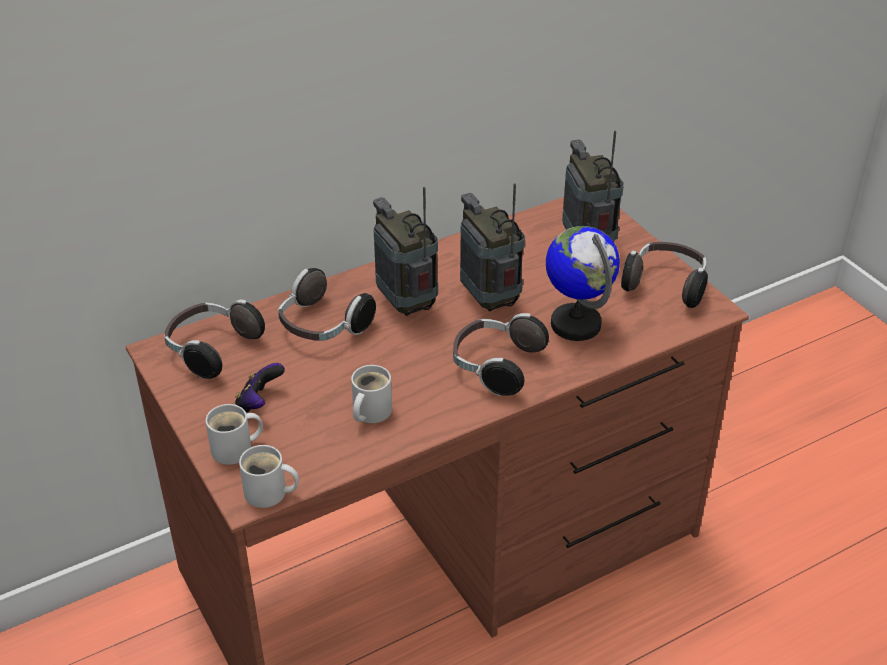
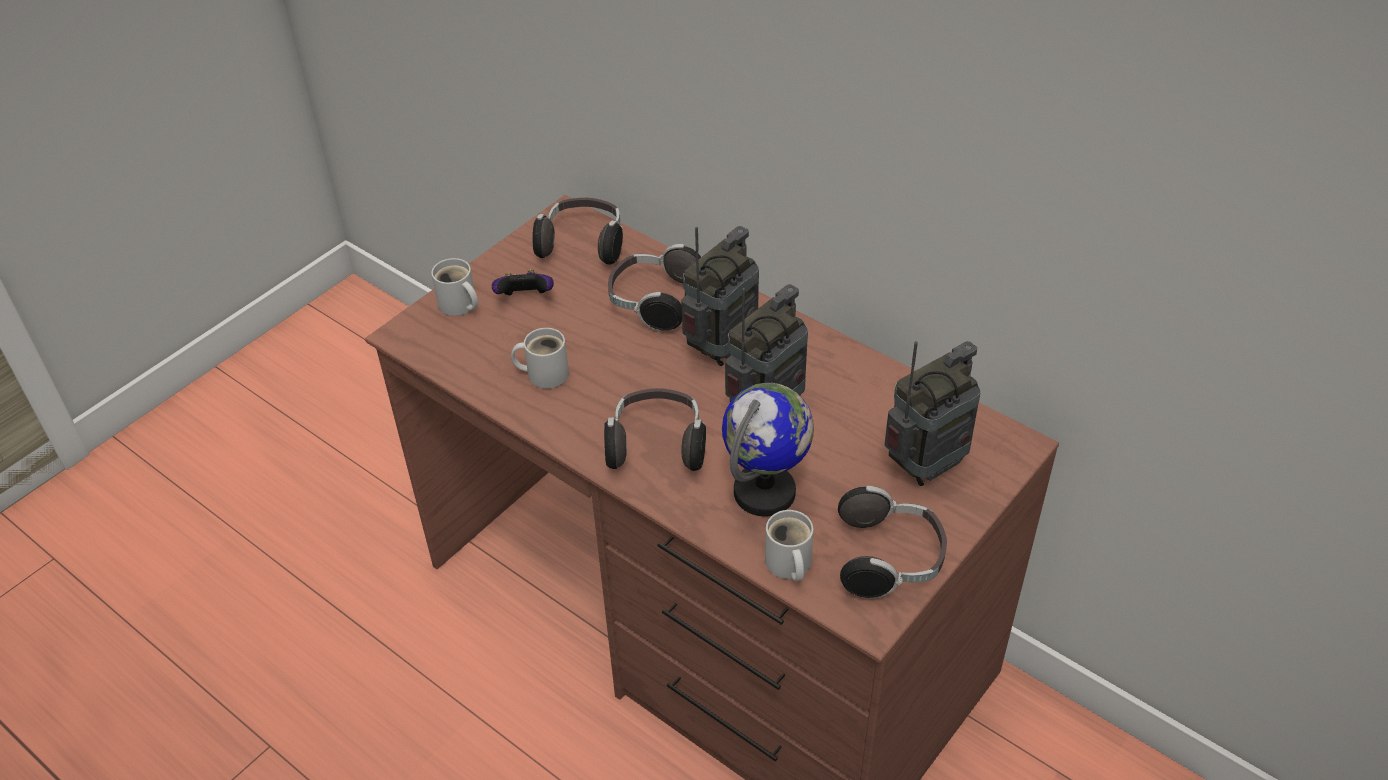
camera: 70 degrees right, 5 degrees up
white mug [239,445,299,508] -> white mug moved to [765,510,813,581]

